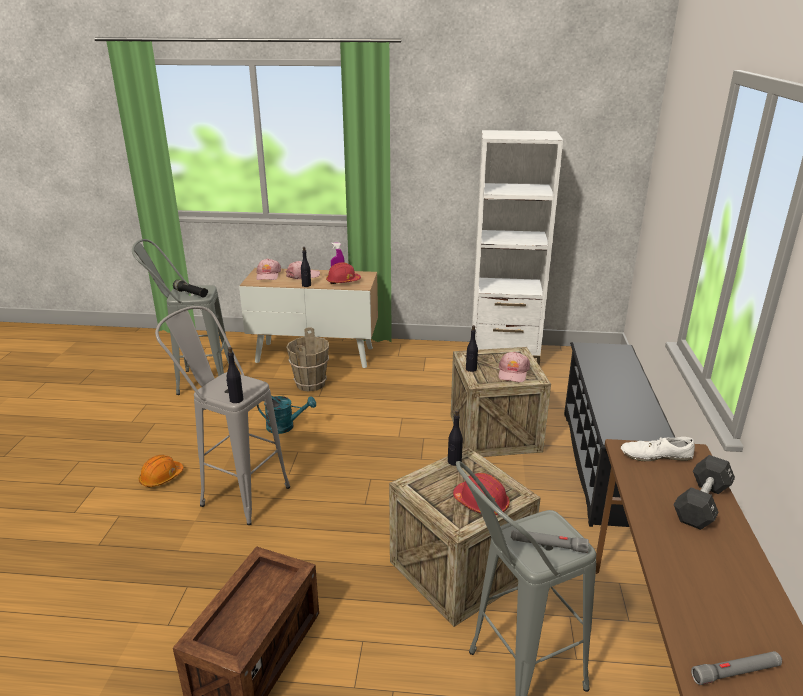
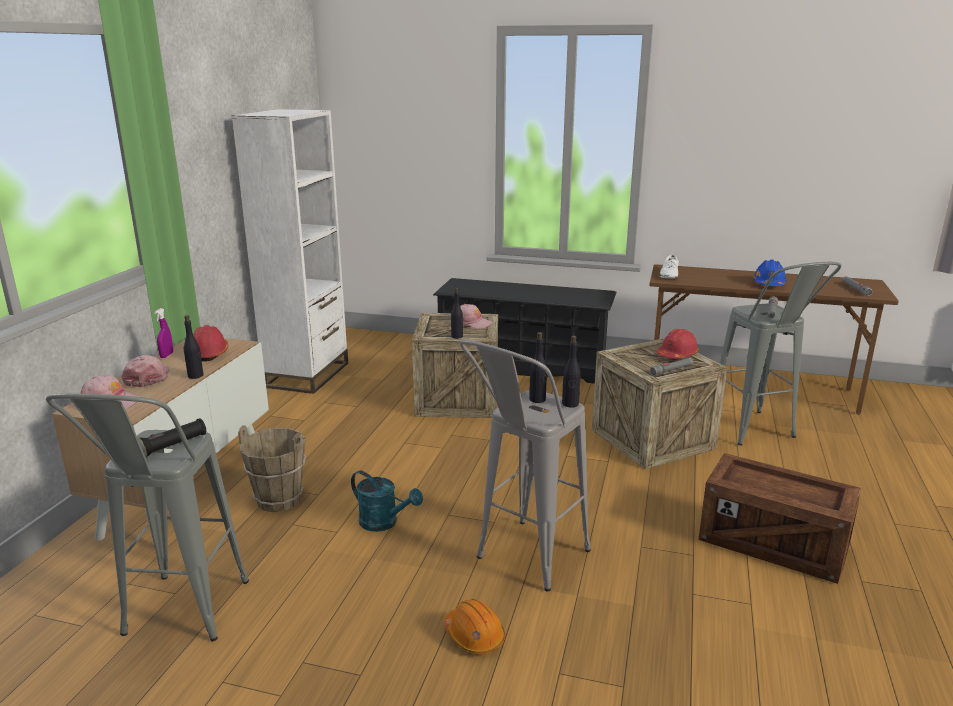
camera: 80 degrees left, 5 degrees down
turquoise watering can [257,396,316,434] -> turquoise watering can turned 105 degrees clockwise [351,470,423,532]
black bottle [448,410,463,466] -> black bottle moved to [529,332,547,403]
black dumbbell [674,455,735,530] -> none
none -> grey flashlight [650,358,693,376]
none -> blue hard hat [753,259,787,286]

